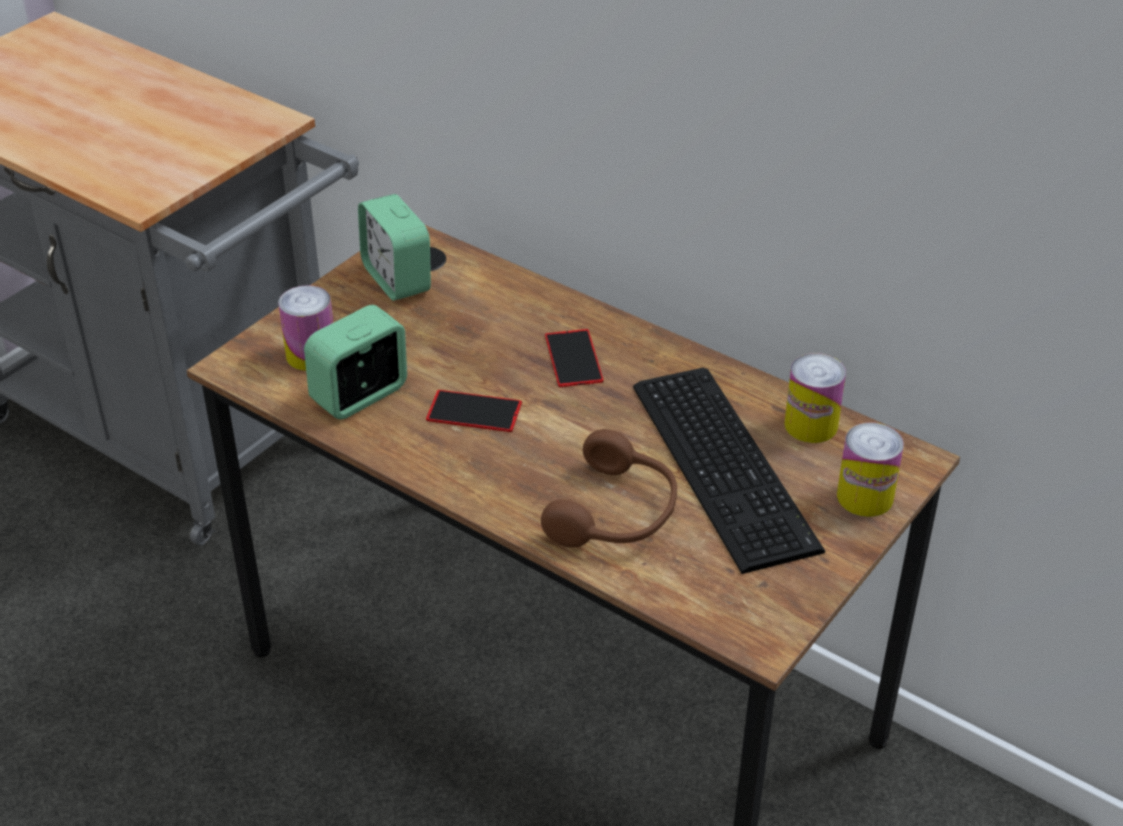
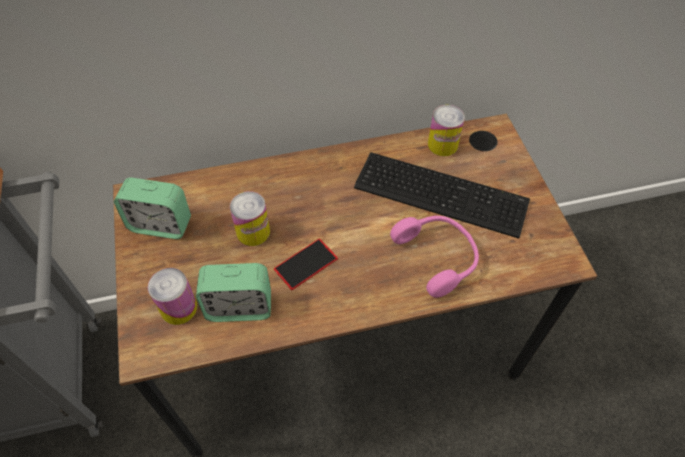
camera: 50 degrees left, 15 degrees up
alarm clock [304,305,407,420] -> alarm clock turned 90 degrees counterclockwise [196,263,271,322]
brown headphones [541,429,677,548] -> pink headphones [390,216,479,298]
phone [545,329,603,387] -> none
can [837,422,904,517] -> can moved to [230,191,270,246]

